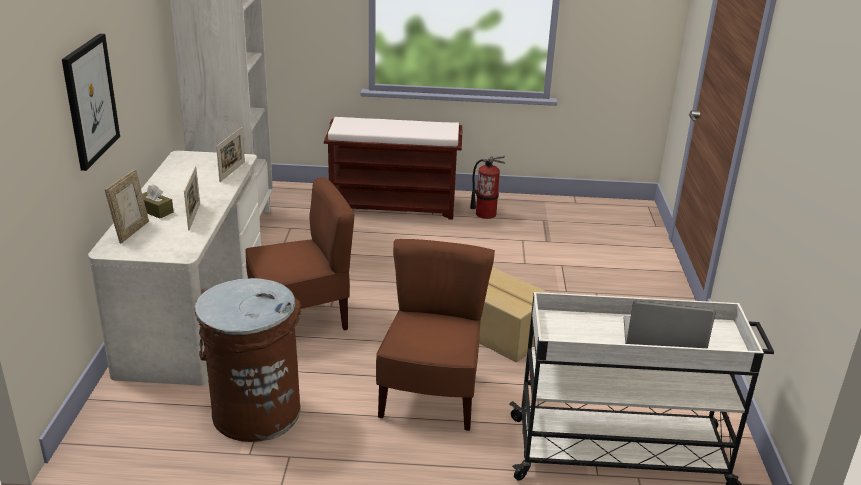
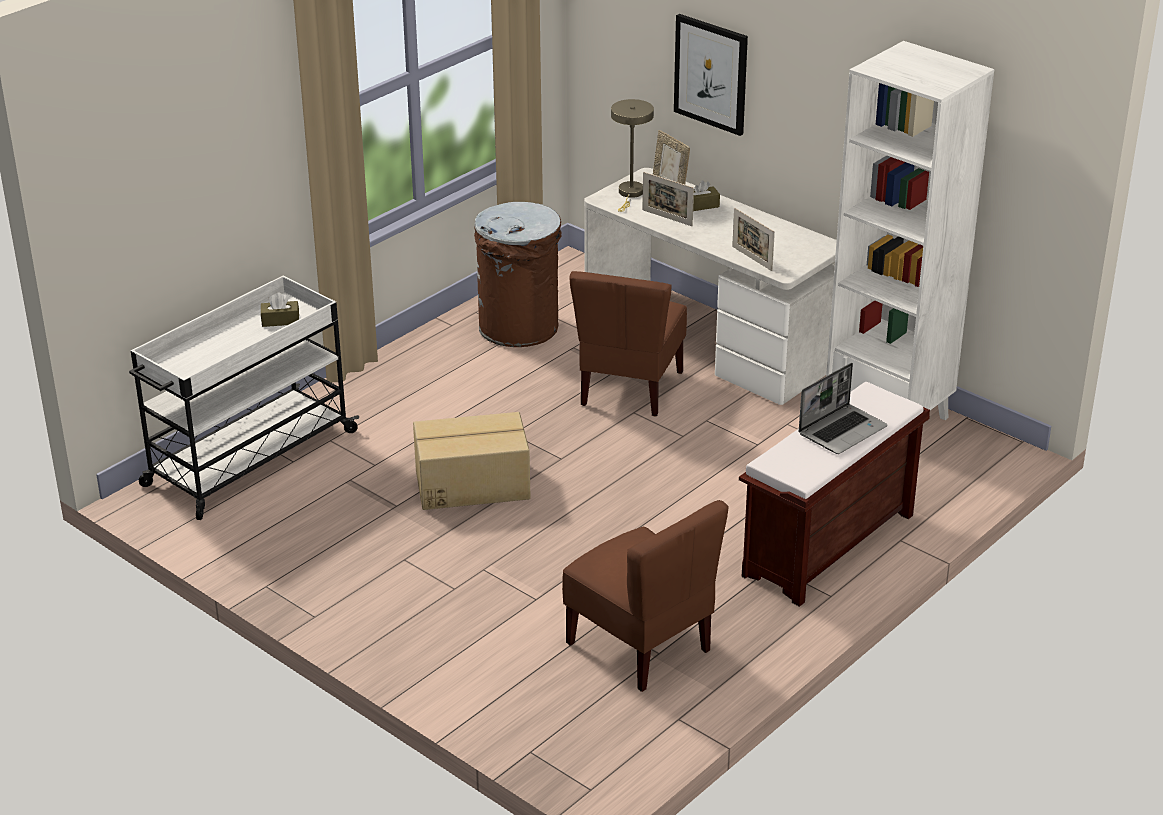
camera: 130 degrees right, 5 degrees up
brown chair [376,239,495,431] -> brown chair moved to [562,500,729,692]
fire extinguisher [470,156,505,219] -> none
laptop [624,301,716,348] -> laptop moved to [799,363,888,454]
none -> brown tissue box [261,293,299,327]
none -> beige table lamp [611,99,654,212]

